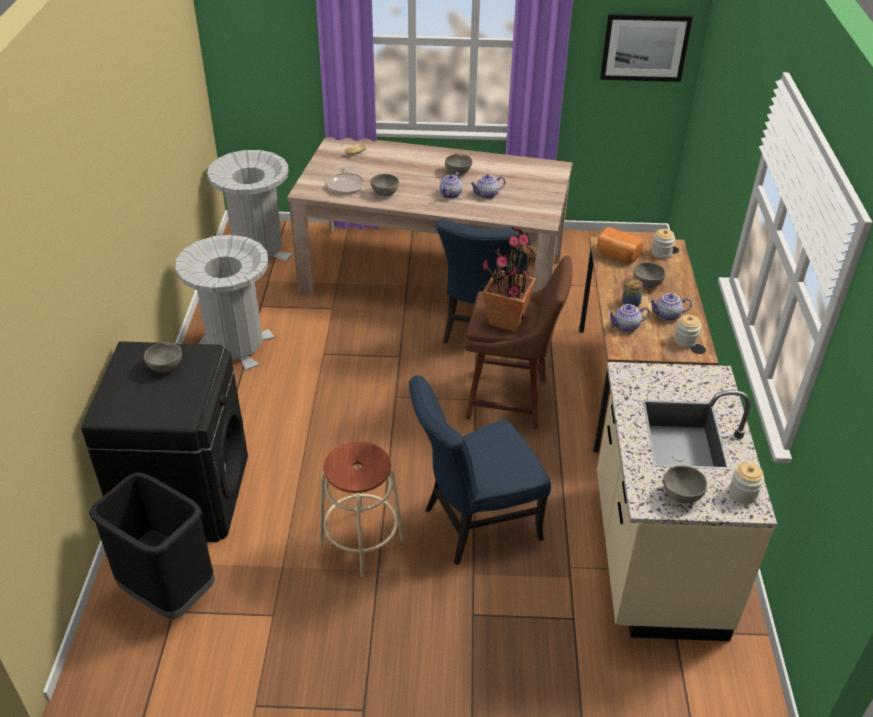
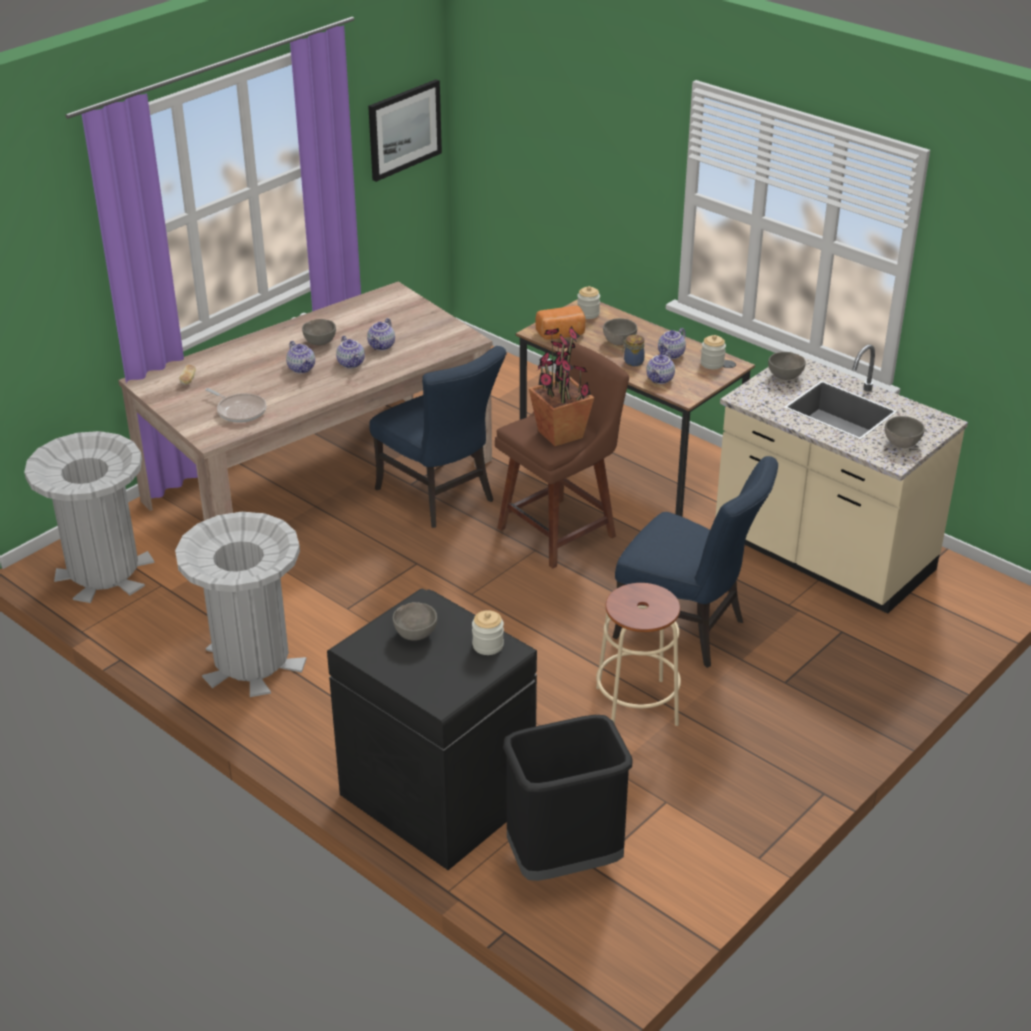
camera: 50 degrees left, 5 degrees down
grey bowl [371,174,399,196] -> grey bowl moved to [768,352,806,380]
blue chair [409,375,551,565] -> blue chair turned 75 degrees counterclockwise [612,456,778,668]
jar [729,462,764,504] -> jar moved to [472,610,504,655]
none -> teapot [286,341,315,373]

